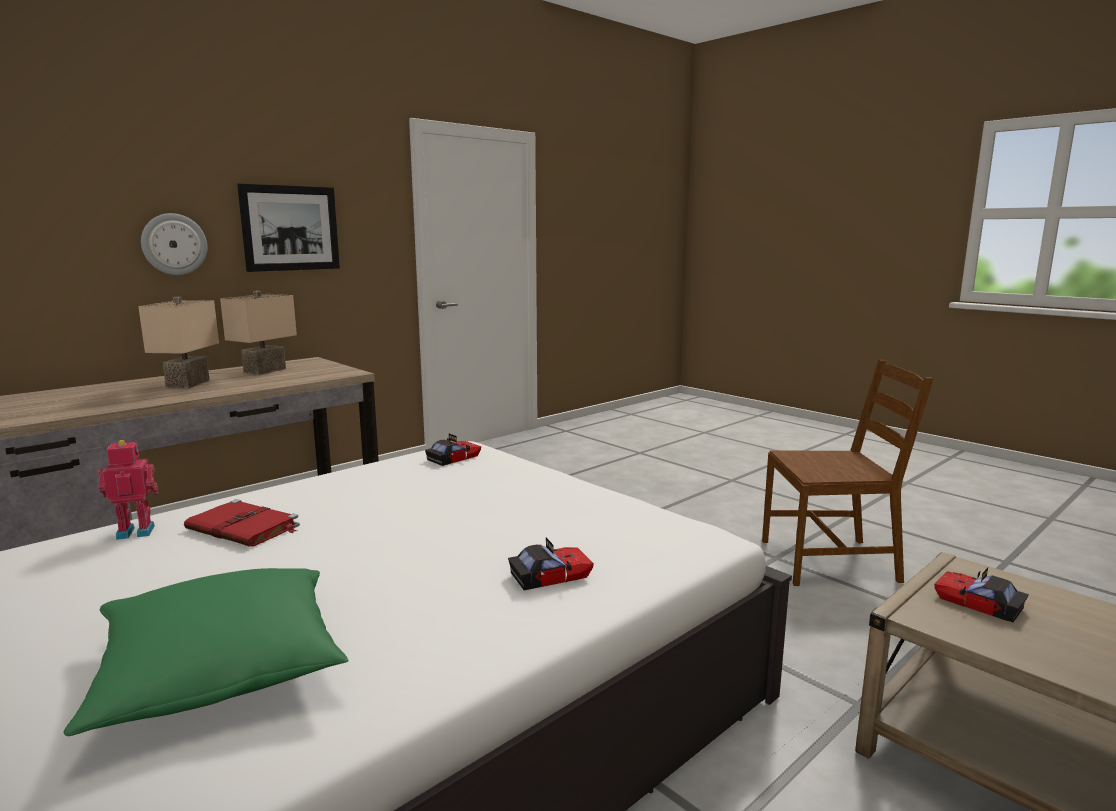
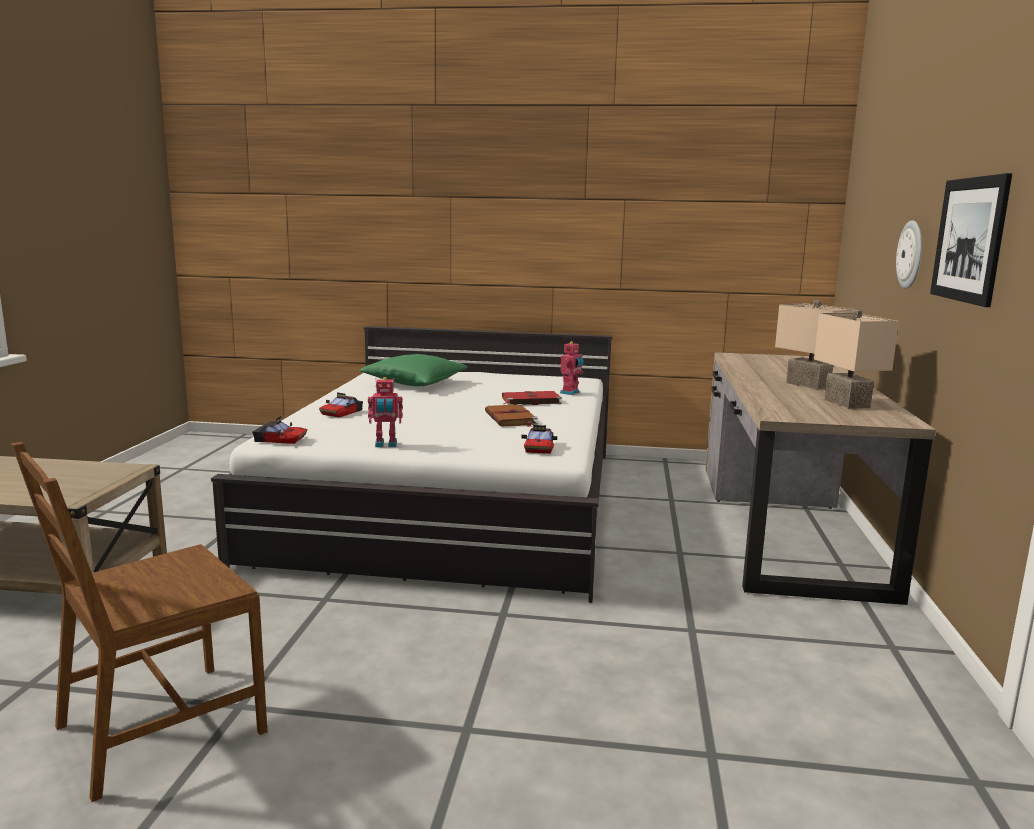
camera: 140 degrees right, 0 degrees up
toy car [934,568,1029,622] -> toy car moved to [252,416,307,444]
none -> toy robot [368,377,403,447]
none -> brown book [485,404,538,427]

